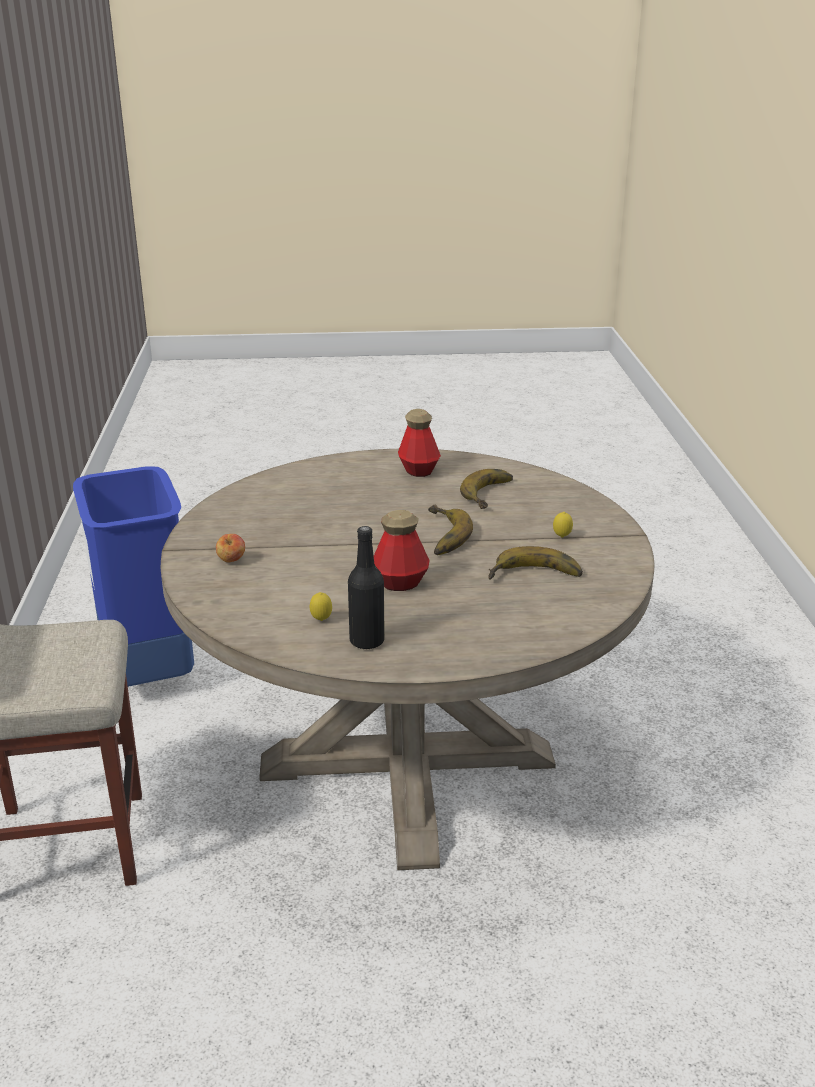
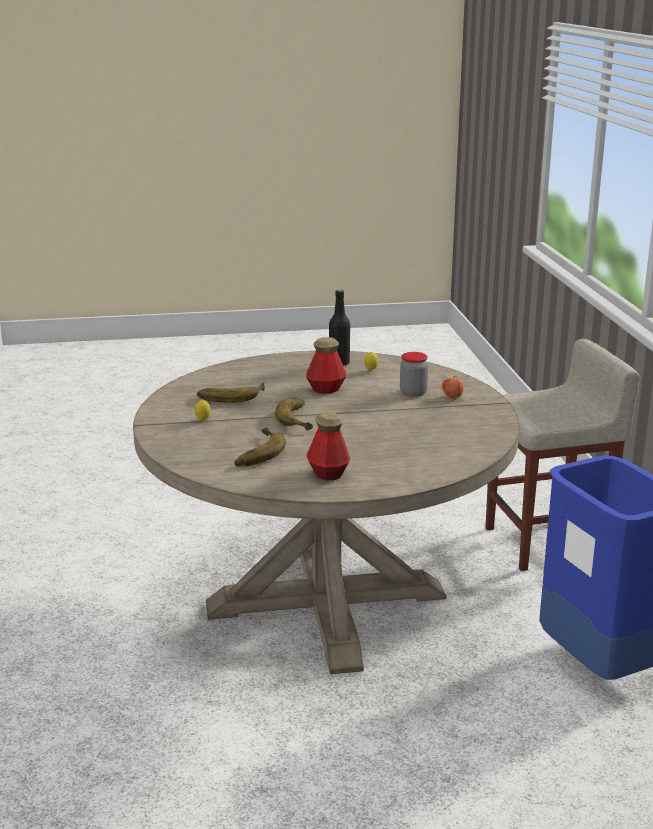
camera: 175 degrees right, 5 degrees down
none -> jar [400,352,428,397]

